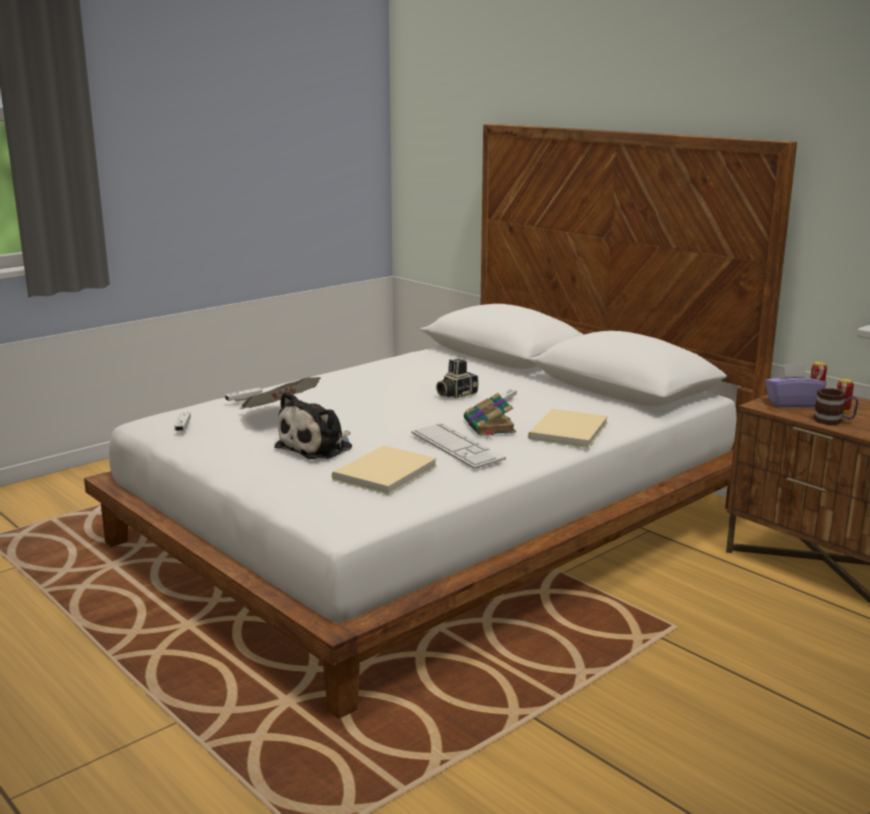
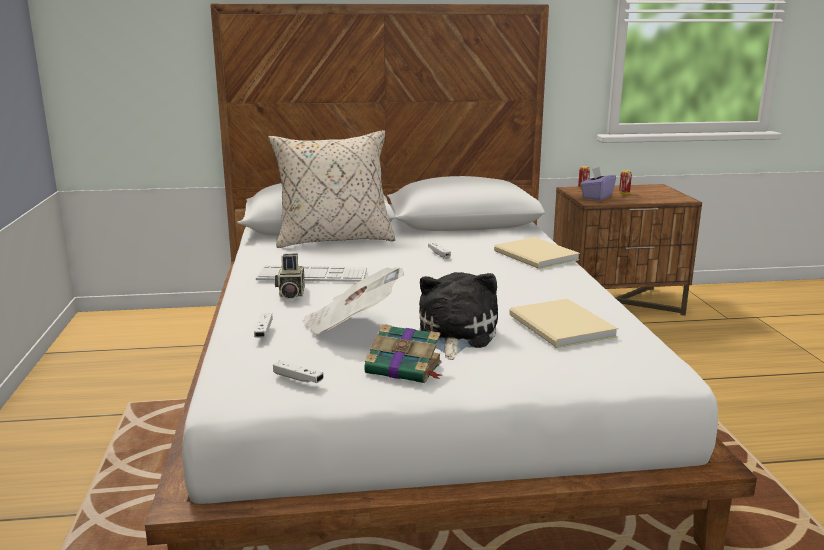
camera: 55 degrees left, 0 degrees up
plush toy [274,391,352,459] -> plush toy turned 150 degrees counterclockwise [419,272,498,360]
keyboard [412,423,506,469] -> keyboard moved to [256,265,367,282]
camera [436,359,478,399] -> camera moved to [275,254,305,300]
book [464,393,516,436] -> book moved to [364,324,442,383]
mug [814,388,858,425] -> none
none -> beige pillow [269,130,395,248]

